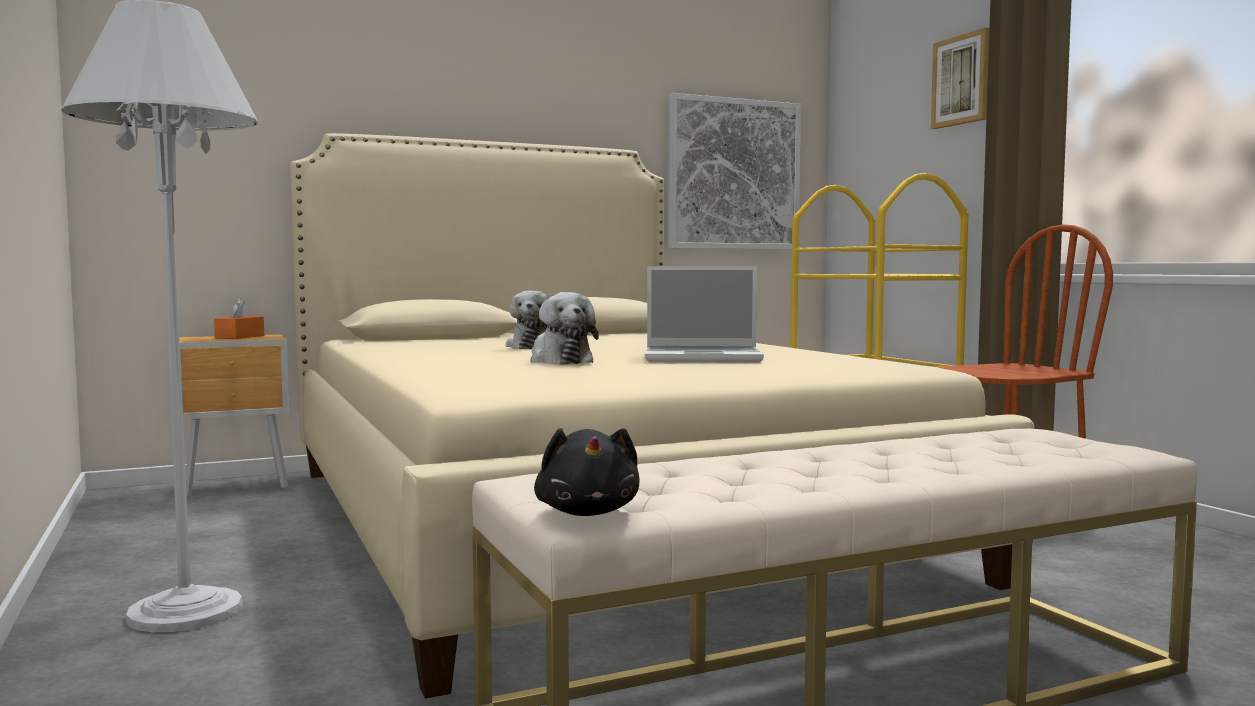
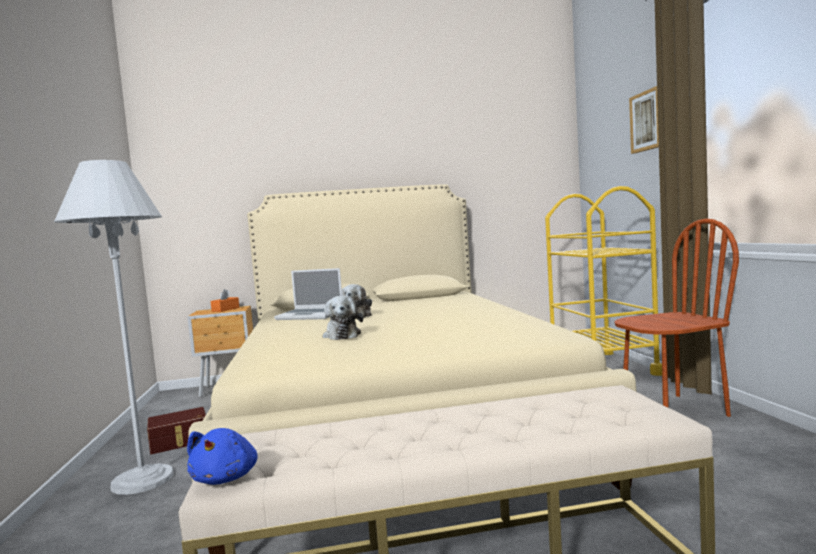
camera: 15 degrees right, 0 degrees up
black plush toy [534,428,639,516] -> blue plush toy [187,428,258,485]
laptop [645,266,764,363] -> laptop moved to [274,268,342,320]
picture [668,93,801,250] -> none
none -> brown storage box [147,407,206,454]

